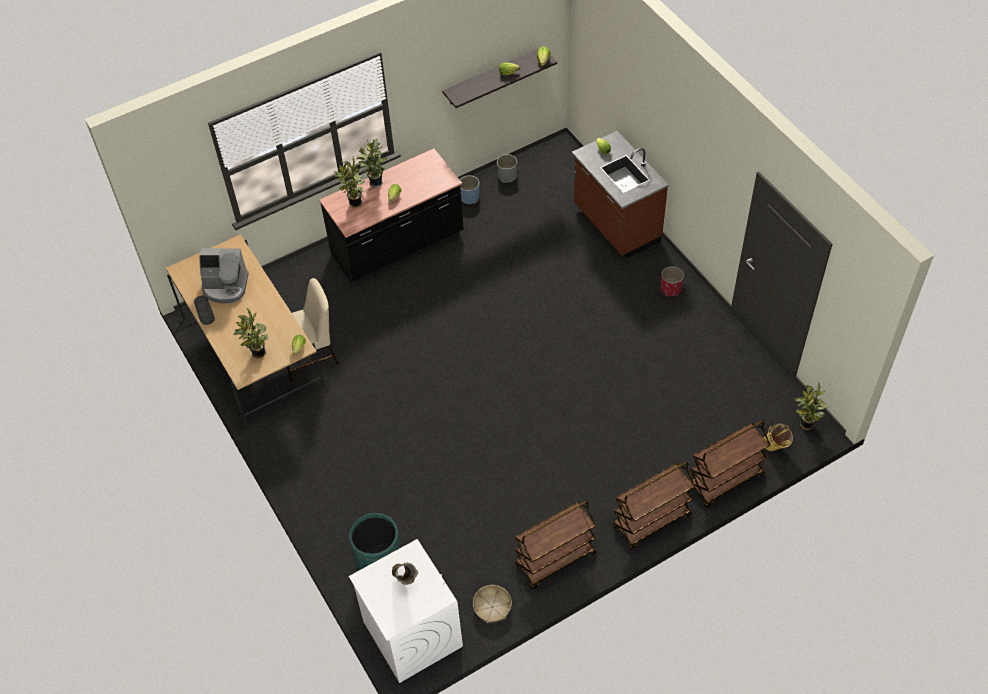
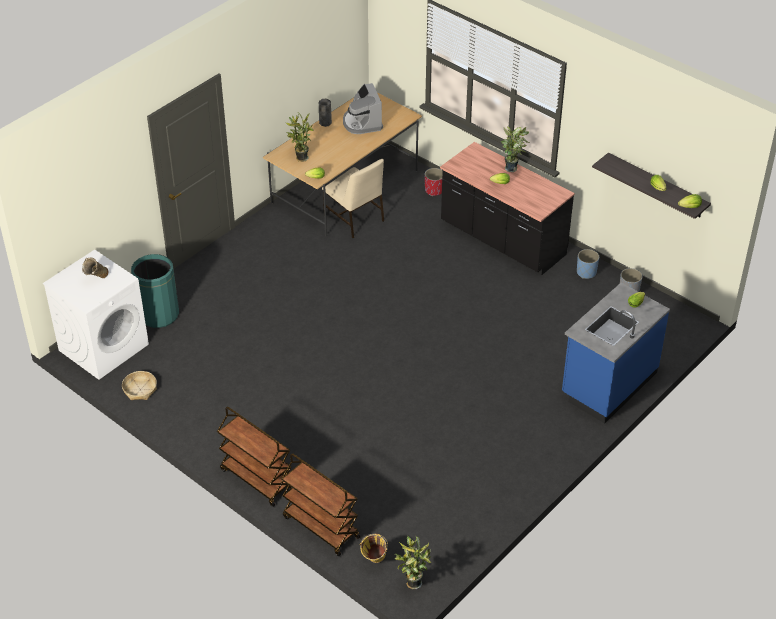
camera: 70 degrees right, 10 degrees down
potted plant [334,157,365,208] -> none
brown cart [515,501,597,589] -> none
brown counter [572,131,669,259] -> blue counter [562,283,670,424]
red planter [661,266,684,297] -> red planter moved to [425,168,443,196]

